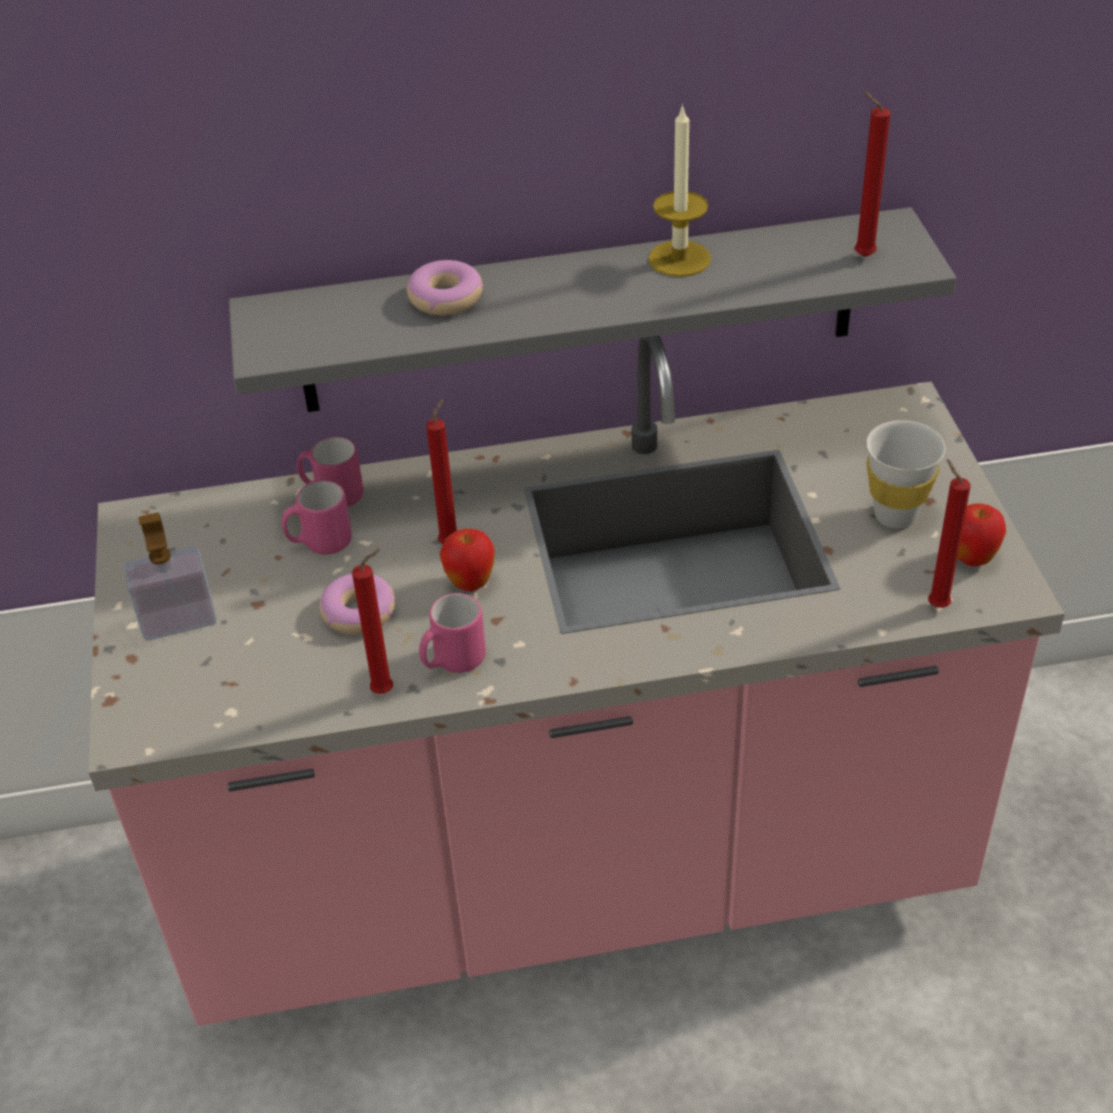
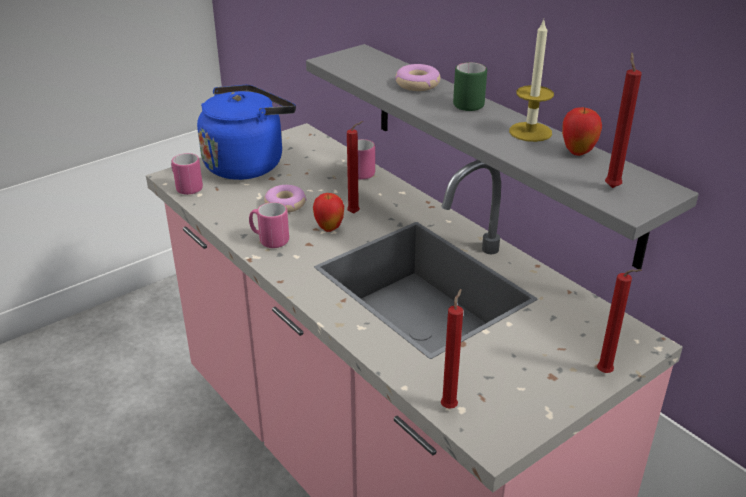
camera: 60 degrees right, 10 degrees down
soap dispenser [124,512,217,641] -> blue kettle [197,85,296,180]
pink mug [282,480,352,555] -> pink mug moved to [171,153,203,195]
red candle [352,549,393,694] -> red candle moved to [597,269,642,373]
white cup [866,420,945,528] -> none
apple [957,503,1006,566] -> apple moved to [562,107,602,156]
none -> green mug [453,62,487,111]

